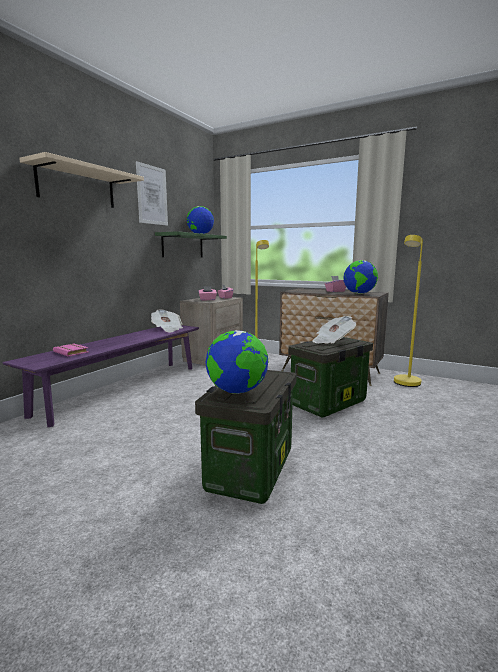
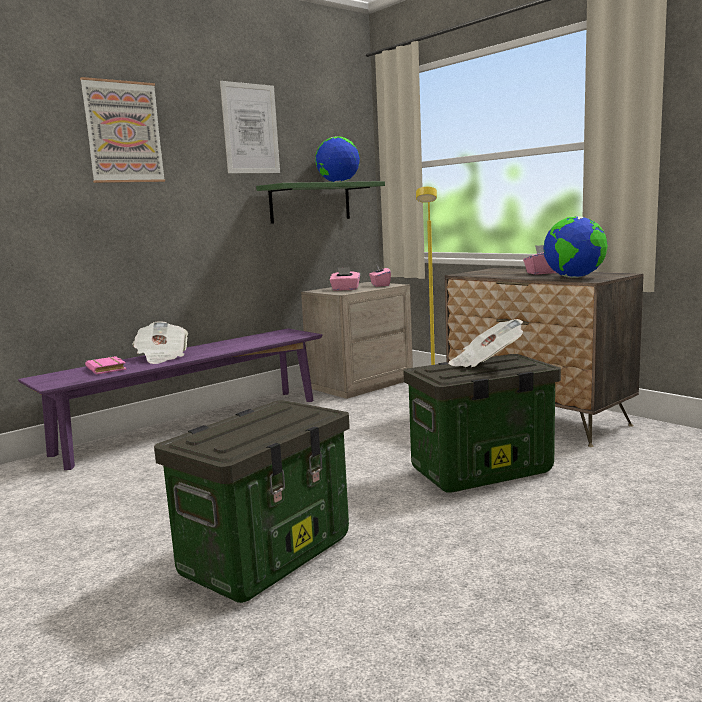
camera: 20 degrees right, 0 degrees up
beige shelf [19,152,144,208] -> picture [80,77,165,183]
newspaper [151,309,183,333] -> newspaper moved to [132,321,188,364]
globe [205,330,268,394] -> none
yellow floor lamp [394,235,423,387] -> none

